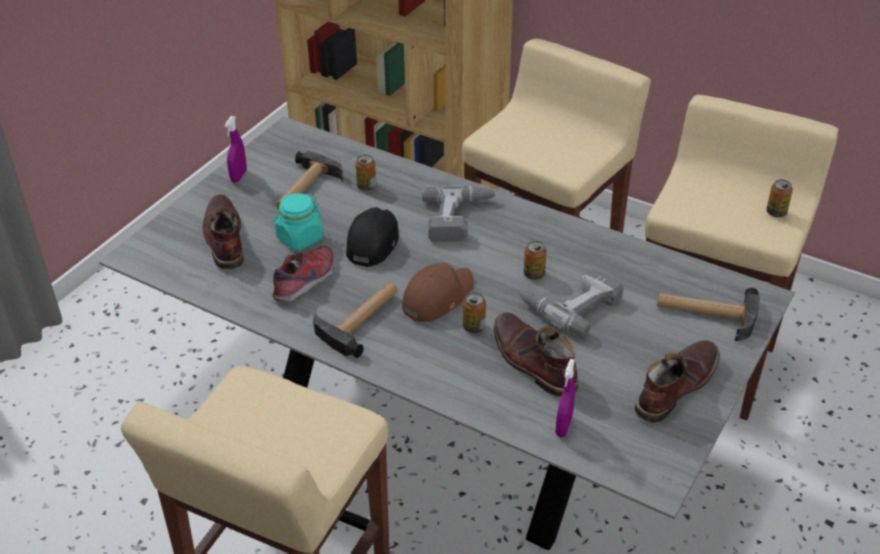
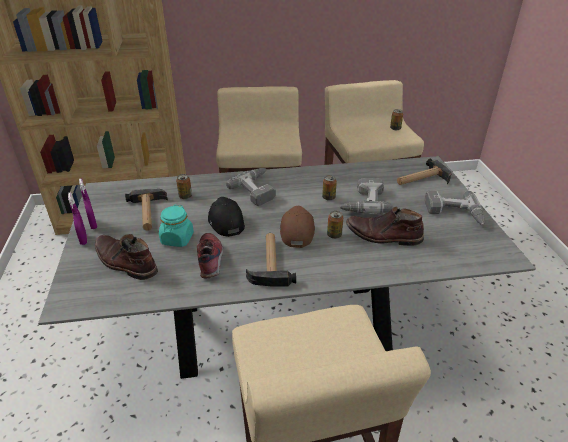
camera: 40 degrees left, 5 degrees down
purple spray bottle [555,359,575,437] -> purple spray bottle moved to [68,192,87,245]
brown boot [635,340,720,423] -> power drill [425,190,485,225]

